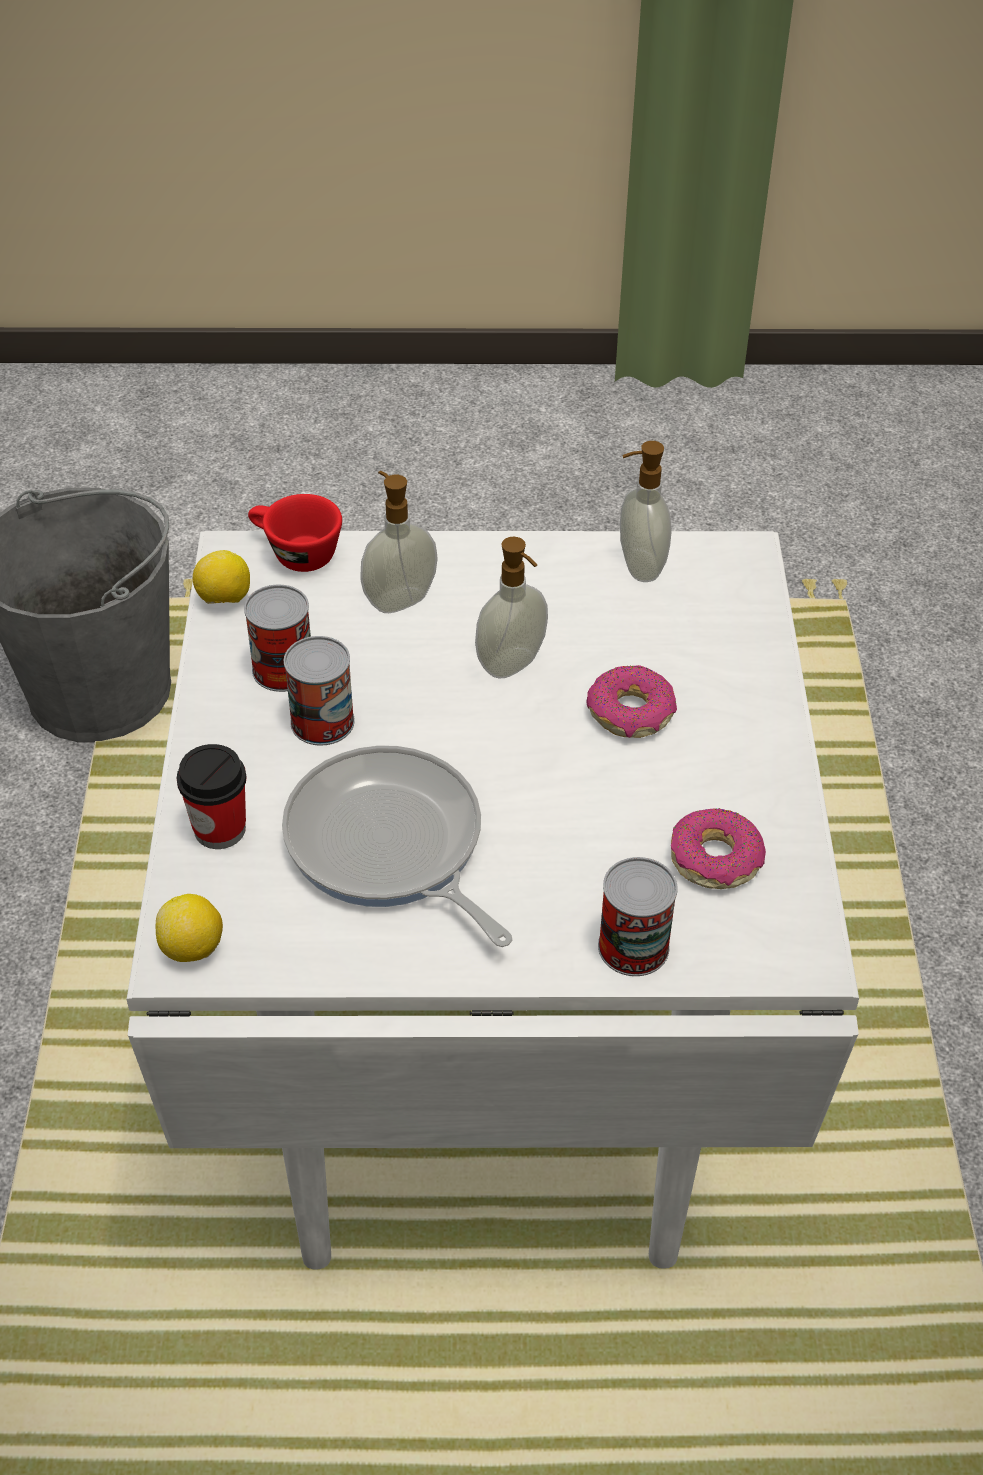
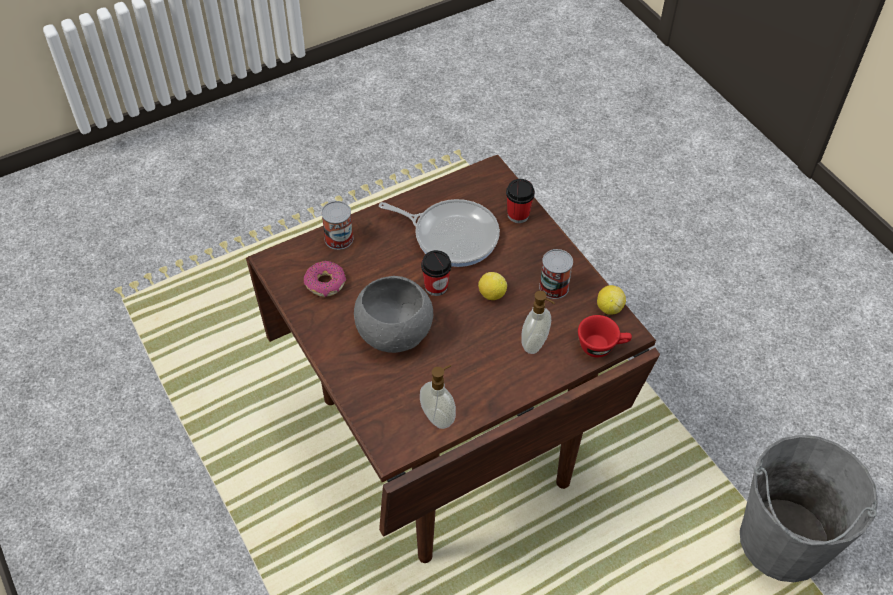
camera: 150 degrees right, 5 degrees up
white dining table [127,531,859,1269] -> brown dining table [246,155,660,563]
lemon [155,894,223,962] -> lemon moved to [478,272,507,300]
can [284,636,355,745] -> none
soap dispenser [475,536,548,678] -> none
donut [586,665,677,738] -> grey bowl [354,276,433,353]
none -> cup [421,250,451,296]

